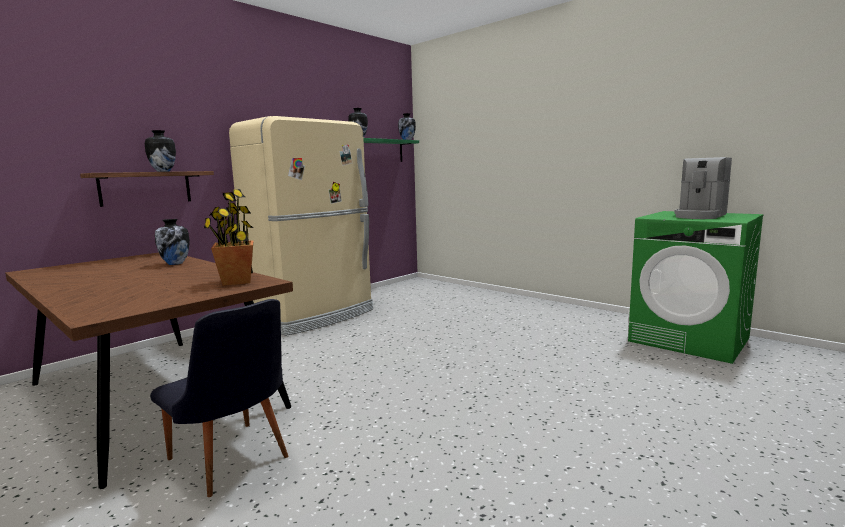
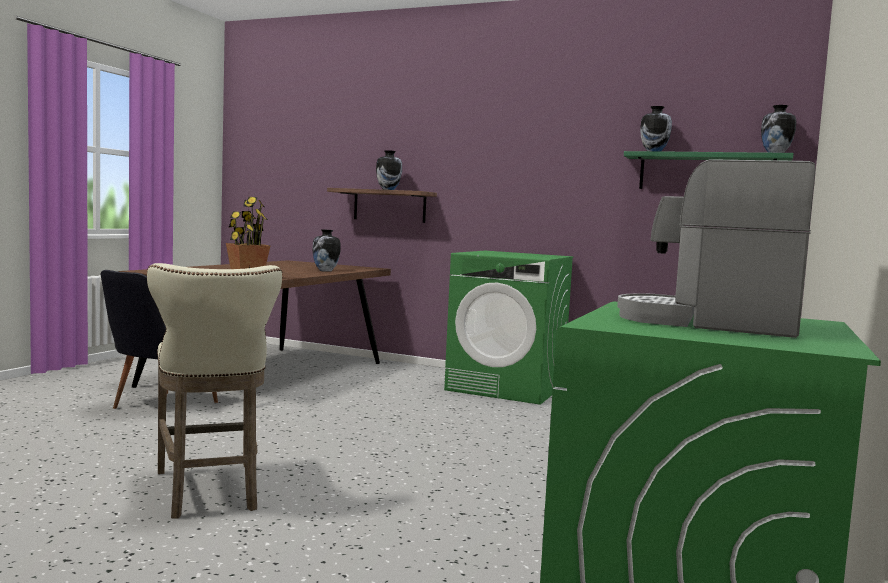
camera: 70 degrees right, 5 degrees down
beige fridge [229,116,373,336] -> green washing machine [444,251,573,405]
none -> beige stool [147,263,282,519]

